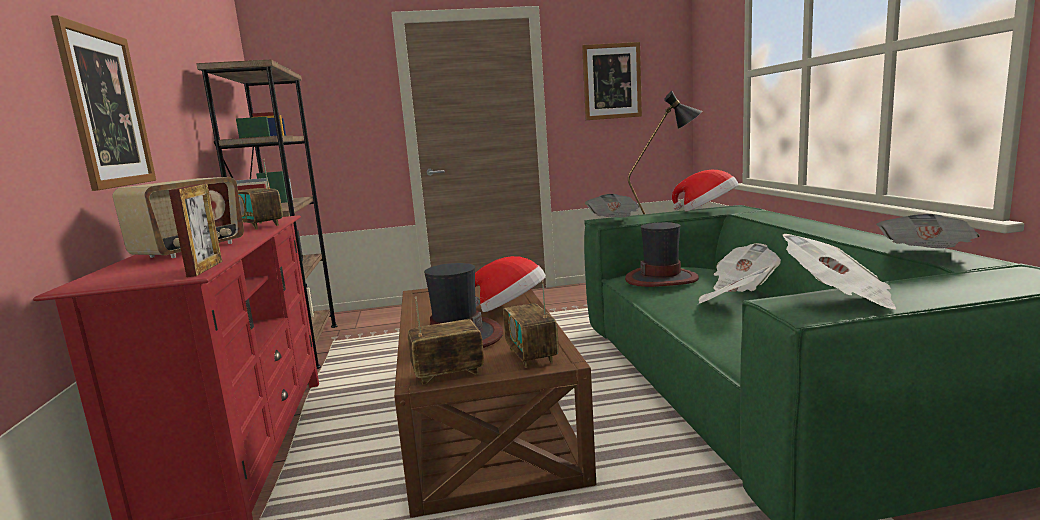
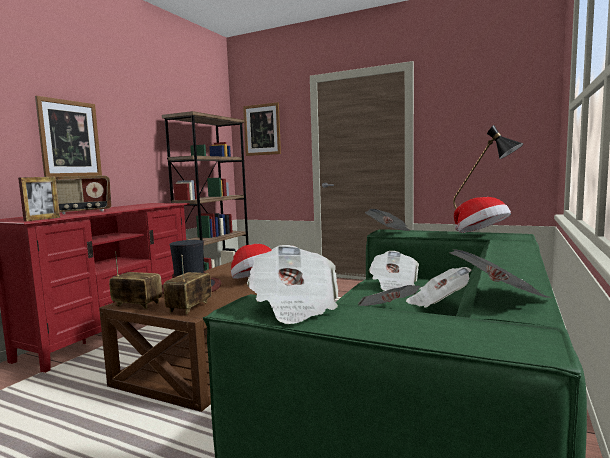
camera: 35 degrees right, 5 degrees down
radio [238,159,283,229] -> none
picture [582,42,642,120] -> picture moved to [243,102,281,156]
hat [625,222,699,287] -> newspaper [369,251,419,291]

